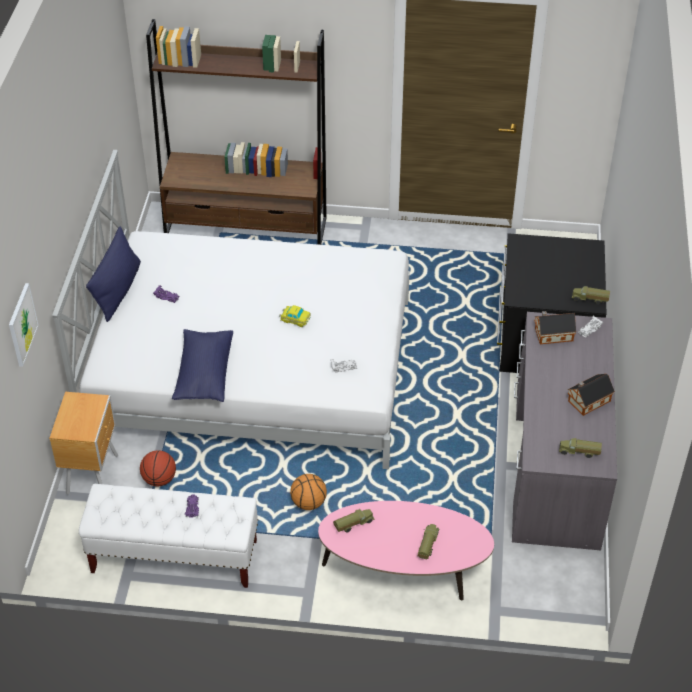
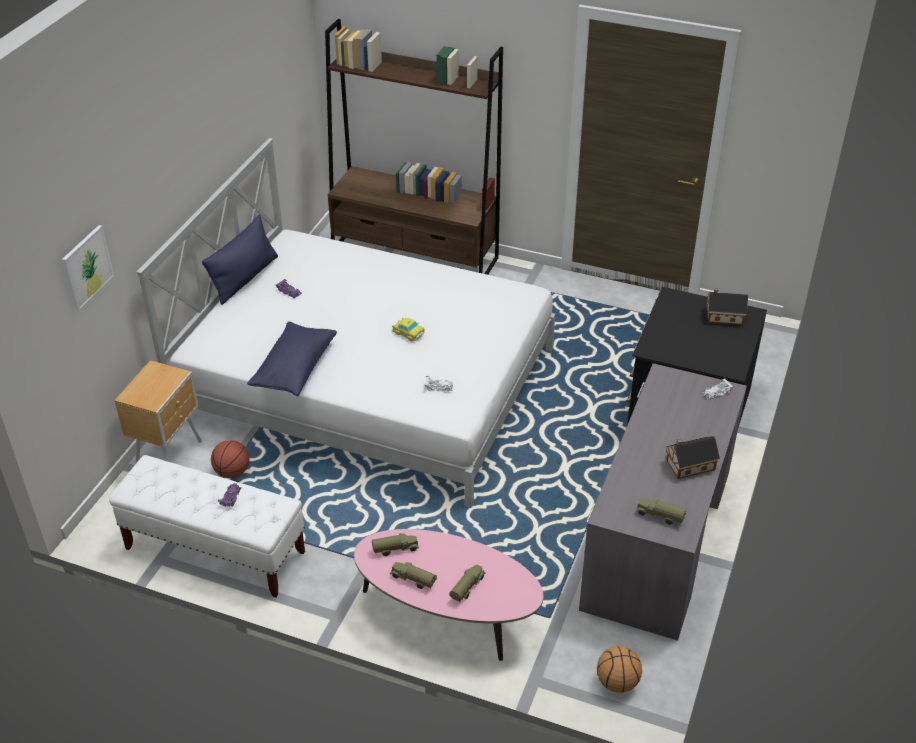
camera: 15 degrees right, 5 degrees down
basketball [290,474,327,510] -> basketball moved to [597,646,642,693]
toy house [534,311,576,344] -> toy house moved to [707,287,748,325]
toy truck [572,286,610,304] -> toy truck moved to [390,562,437,589]

